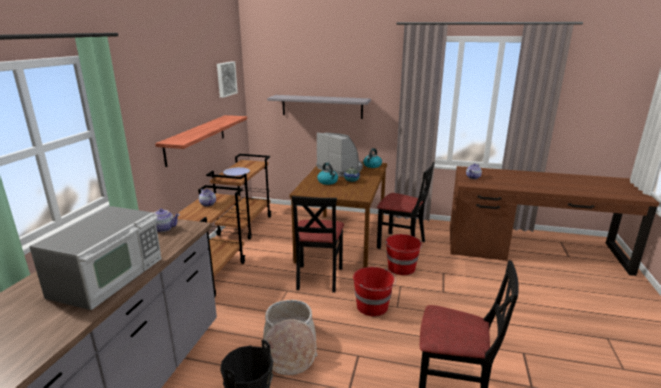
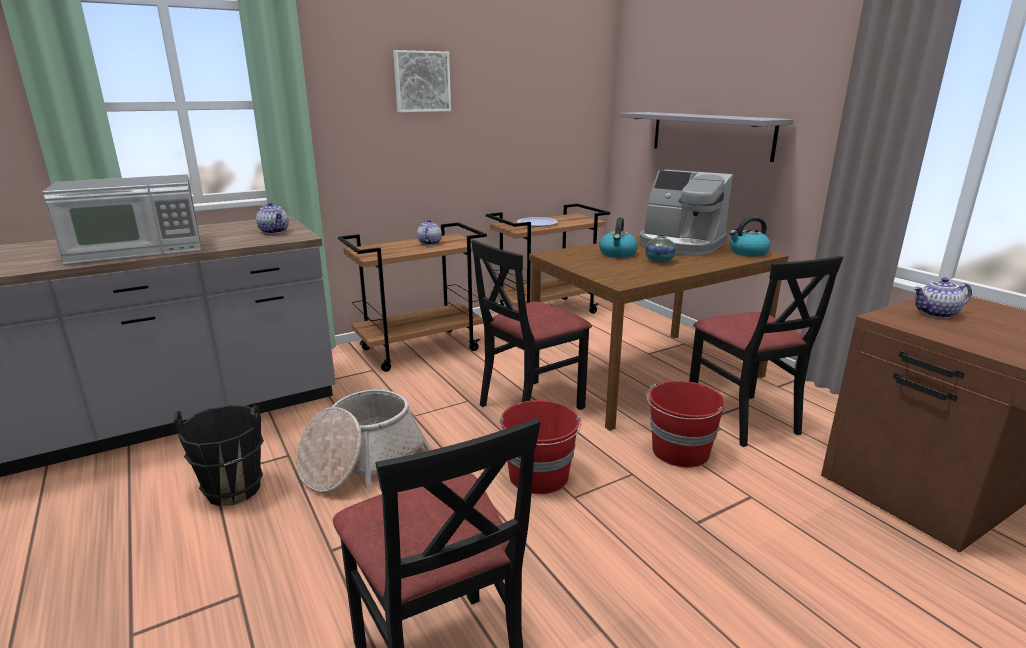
camera: 45 degrees right, 0 degrees up
shelf [155,115,247,167] -> none
picture [217,61,238,98] -> picture moved to [393,50,451,112]
coffee machine [316,133,363,177] -> coffee machine turned 120 degrees clockwise [640,170,733,255]

